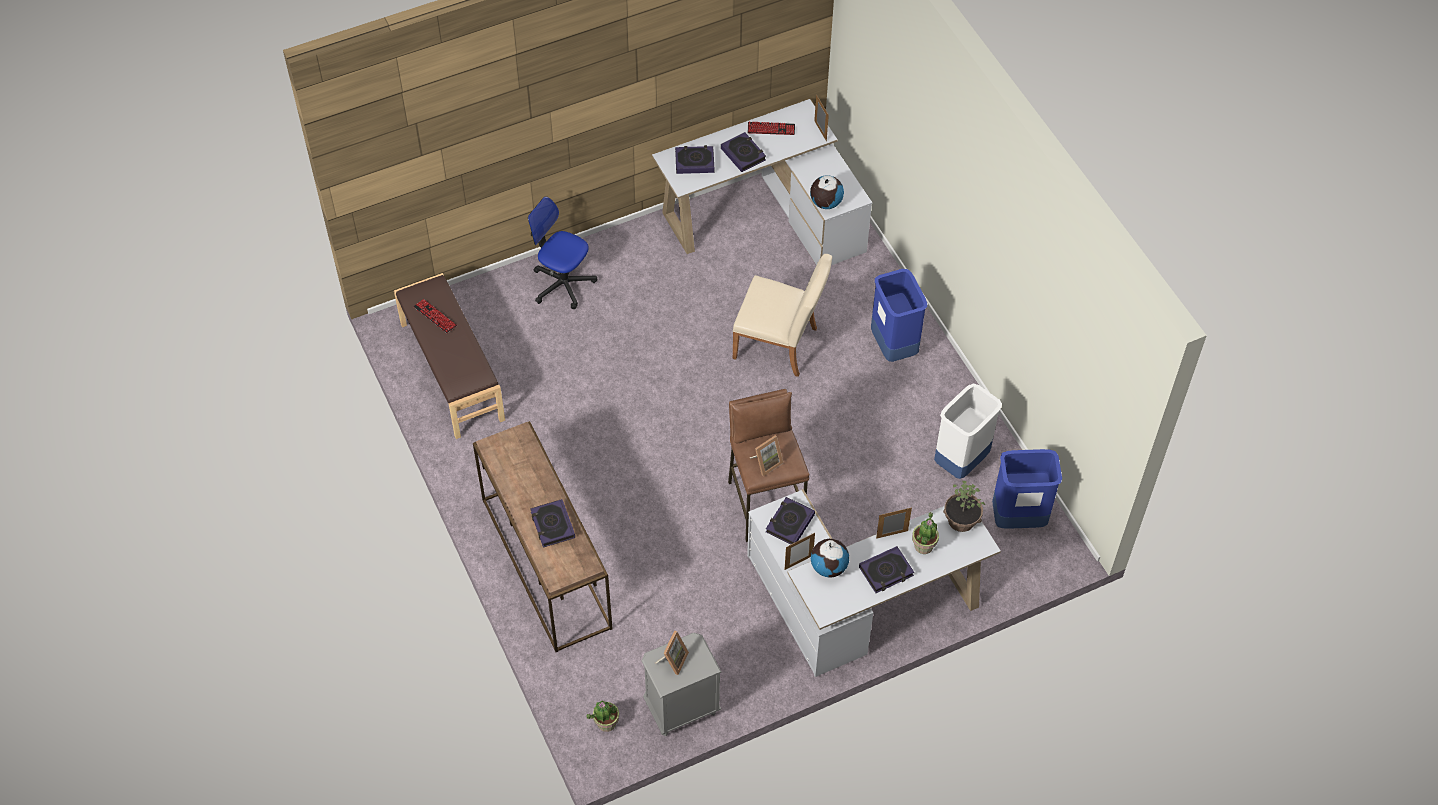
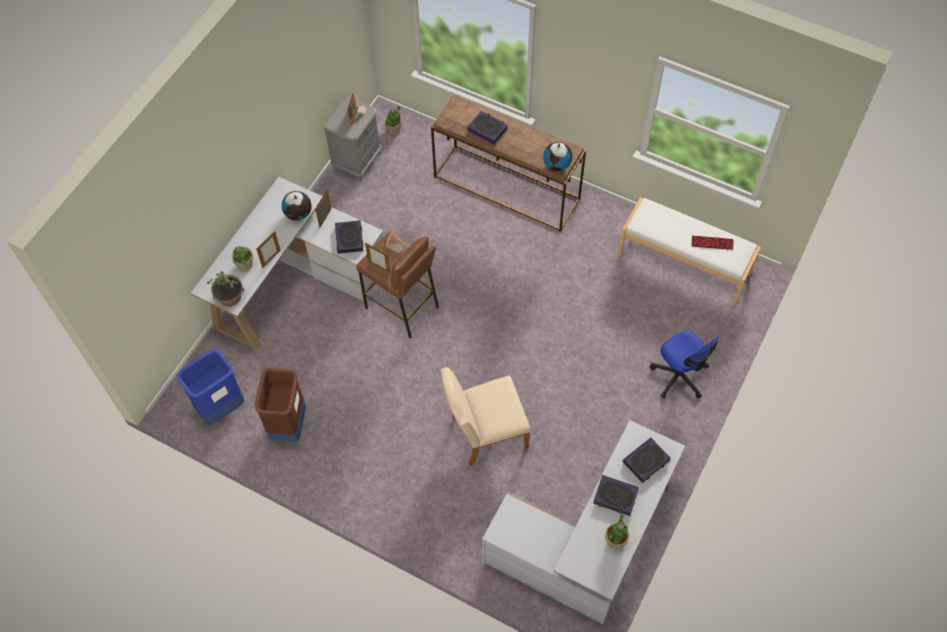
camera: 145 degrees right, 5 degrees up
brown bench [394,273,505,439] -> white bench [618,197,761,305]
office chair [528,196,597,309] -> office chair turned 60 degrees clockwise [650,331,721,399]
keyboard [748,122,795,135] -> potted plant [605,513,629,549]
globe [810,175,844,209] -> globe moved to [543,142,573,171]
picture frame [814,95,829,141] -> picture frame moved to [365,243,391,274]
book [859,546,914,593] -> none
blue trash can [871,269,927,362] -> none
white trash can [934,384,1002,479] -> brown trash can [255,368,306,442]

